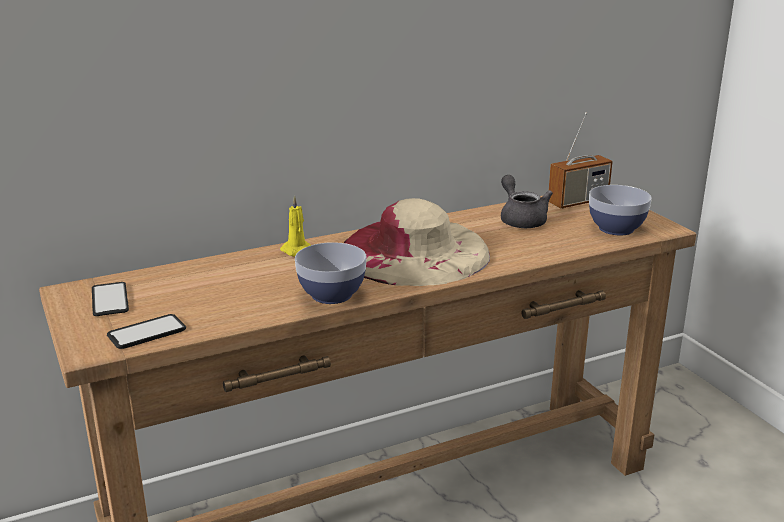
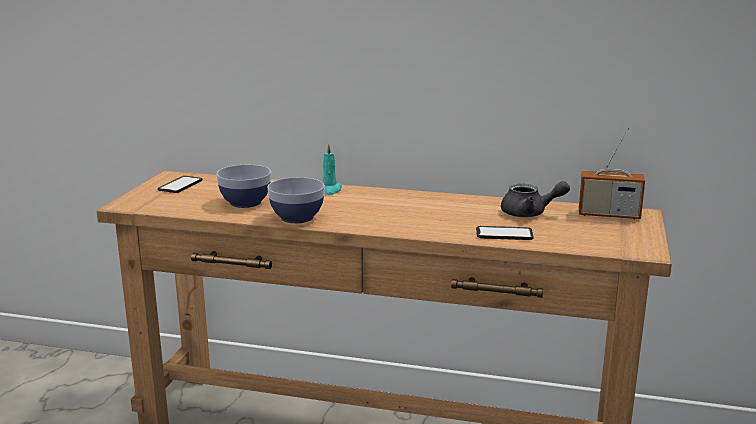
camera: 40 degrees right, 5 degrees down
phone [107,314,186,349] -> phone moved to [476,226,534,240]
yellow candle [280,195,311,257] -> turquoise candle [323,144,342,195]
beige hat [344,198,490,286] -> none
grey teapot [501,175,553,228] -> grey teapot turned 75 degrees clockwise [501,181,570,217]
bowl [589,185,652,235] -> bowl moved to [216,165,271,208]

